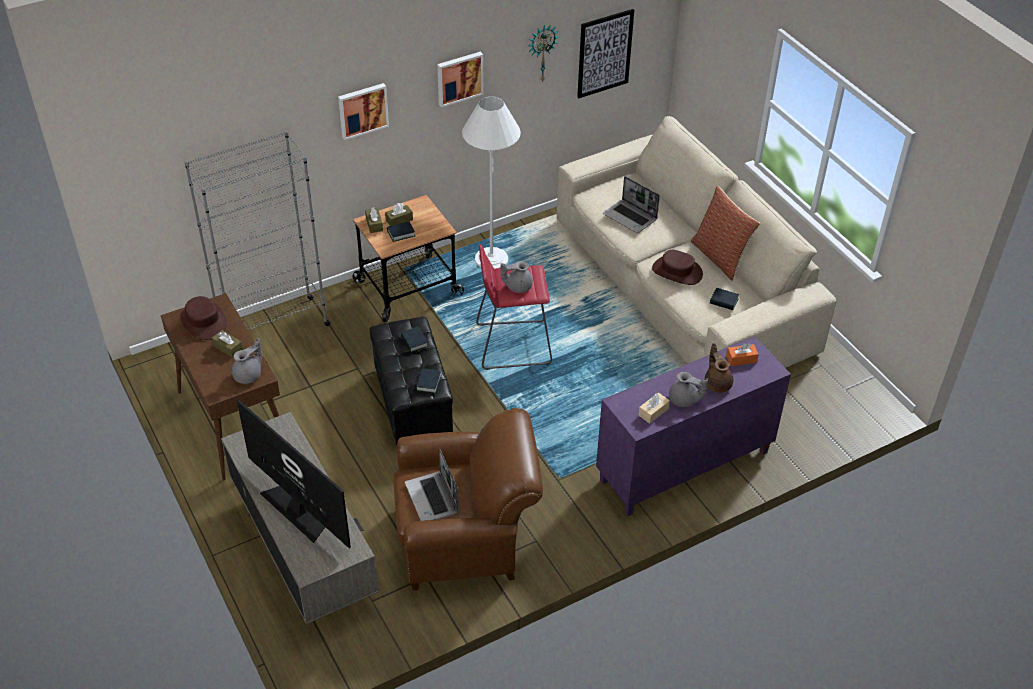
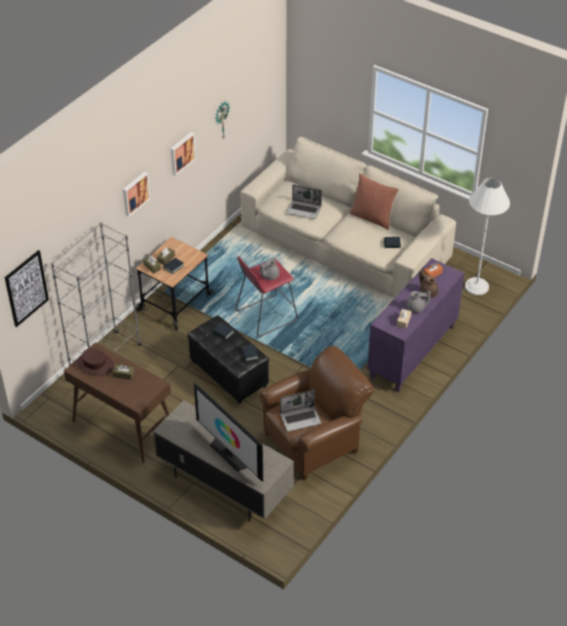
camera: 25 degrees left, 0 degrees up
grey teapot [232,338,262,384] -> none
television [237,400,351,549] -> television turned 150 degrees counterclockwise [194,382,263,482]
laptop [405,448,459,521] -> laptop turned 60 degrees counterclockwise [280,390,322,432]
white floor lamp [462,96,521,269] -> white floor lamp moved to [465,178,510,295]
picture [577,9,634,98] -> picture moved to [5,250,49,327]
brown hat [652,250,703,285] -> none

